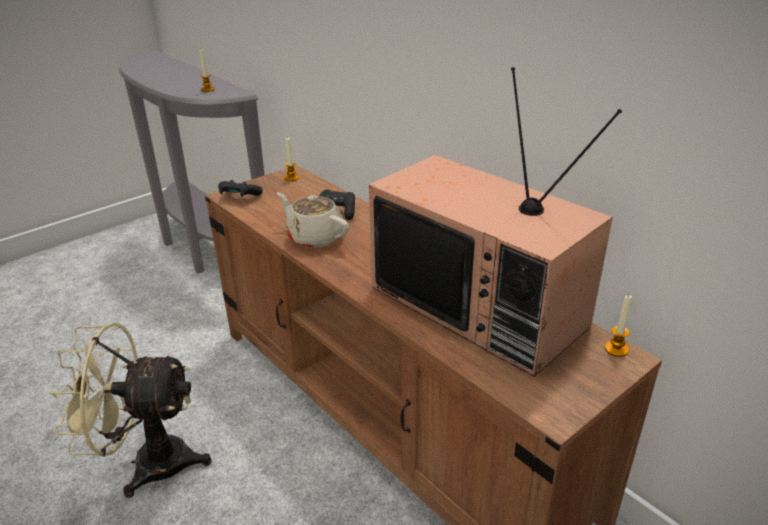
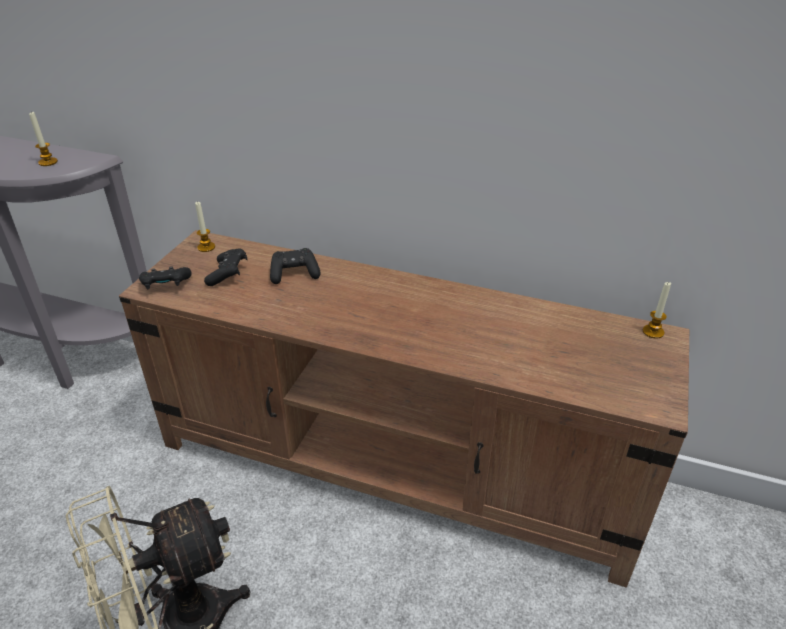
camera: 30 degrees left, 5 degrees up
beige teapot [277,192,349,248] -> none
television [369,67,622,377] -> none
none -> black game controller [204,249,248,286]

